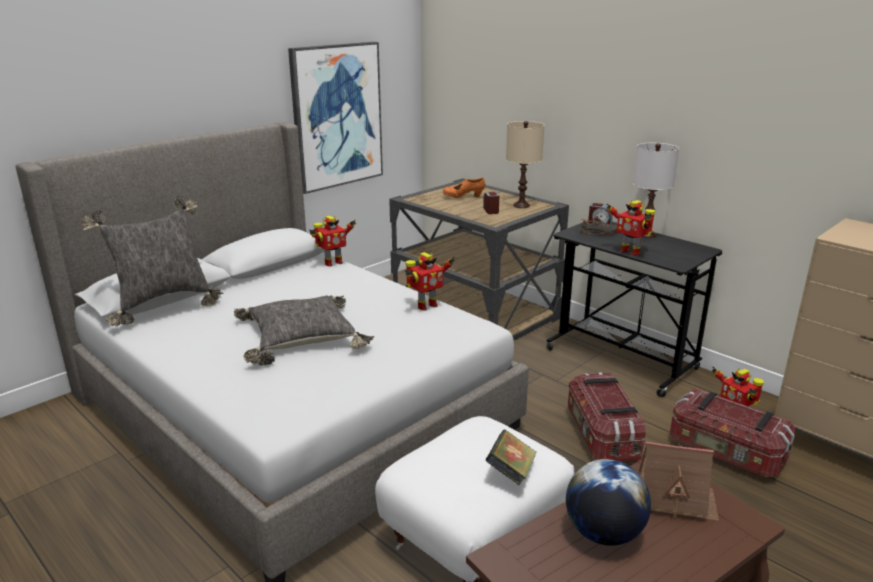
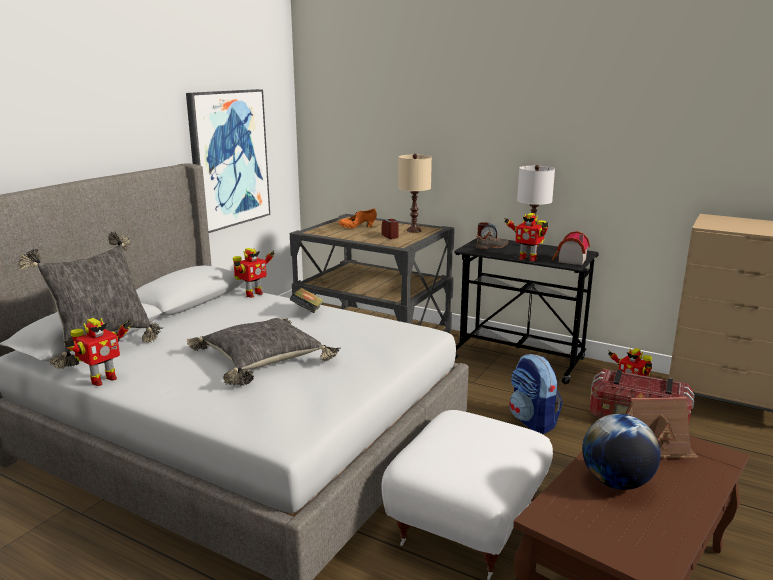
camera: 15 degrees left, 5 degrees down
toy robot [405,252,455,311] -> toy robot moved to [64,318,131,386]
book [485,430,537,486] -> book moved to [290,288,324,313]
storage box [568,372,646,463] -> backpack [510,354,563,434]
none -> toy house [552,231,590,265]

